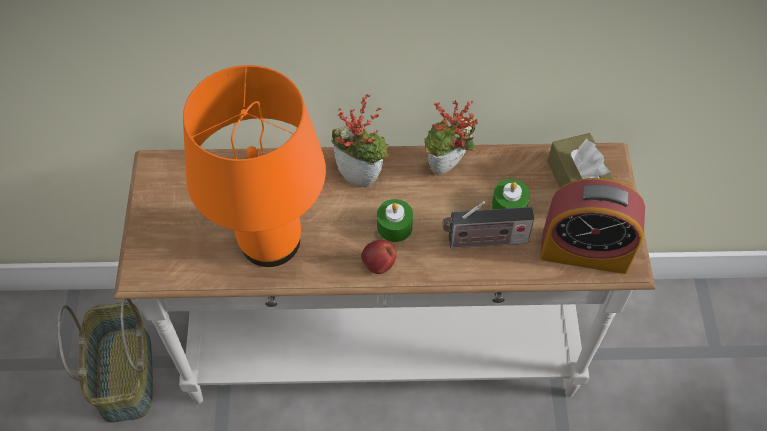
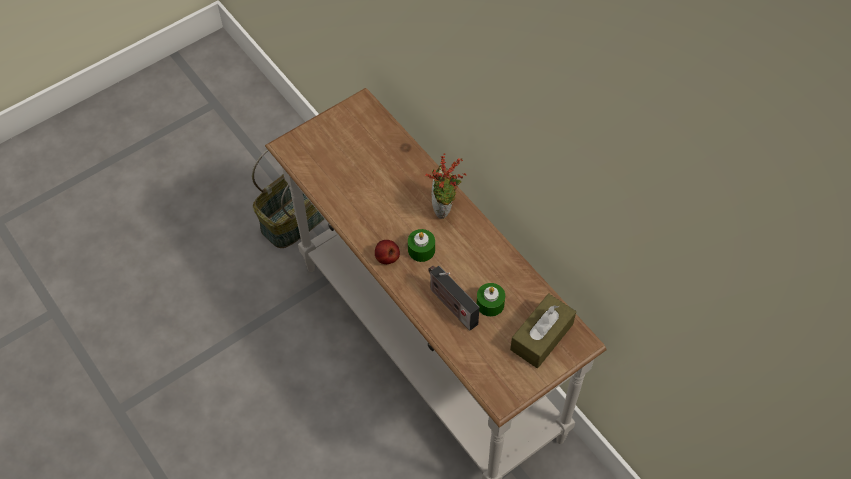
camera: 55 degrees right, 0 degrees up
orange table lamp [183,65,326,267] -> none
potted plant [424,100,478,175] -> none
alarm clock [540,178,645,274] -> none

